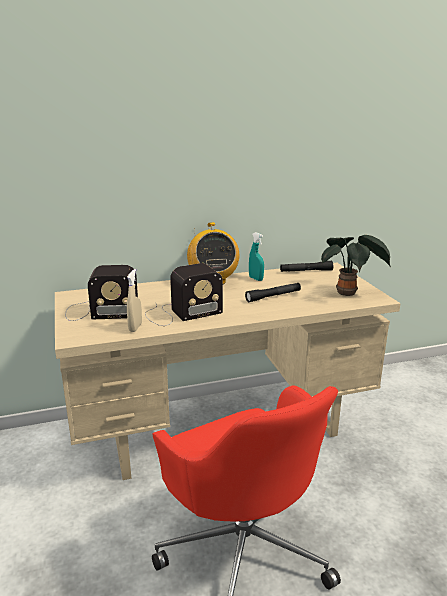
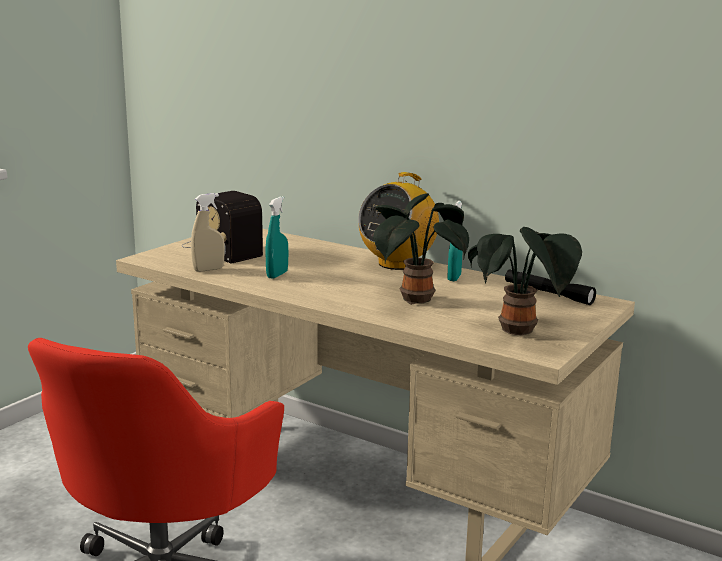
camera: 50 degrees right, 5 degrees down
radio [145,263,223,326] -> turquoise spray bottle [265,196,288,279]
black flashlight [245,283,301,302] -> potted plant [373,194,469,305]

